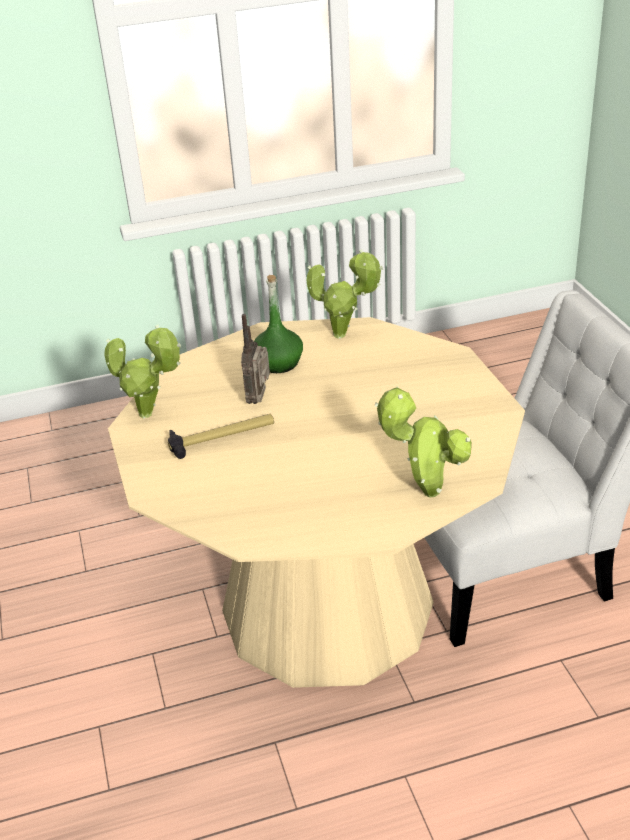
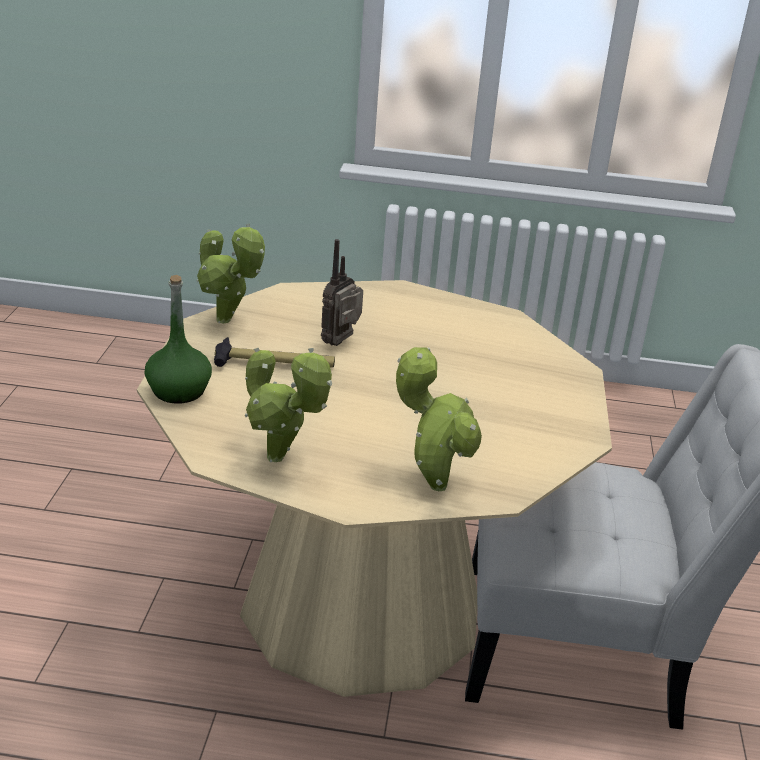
camera: 20 degrees right, 5 degrees down
green bottle [254,275,303,373] -> green bottle moved to [145,275,212,404]
potted plant [306,249,383,339] -> potted plant moved to [245,348,332,462]

